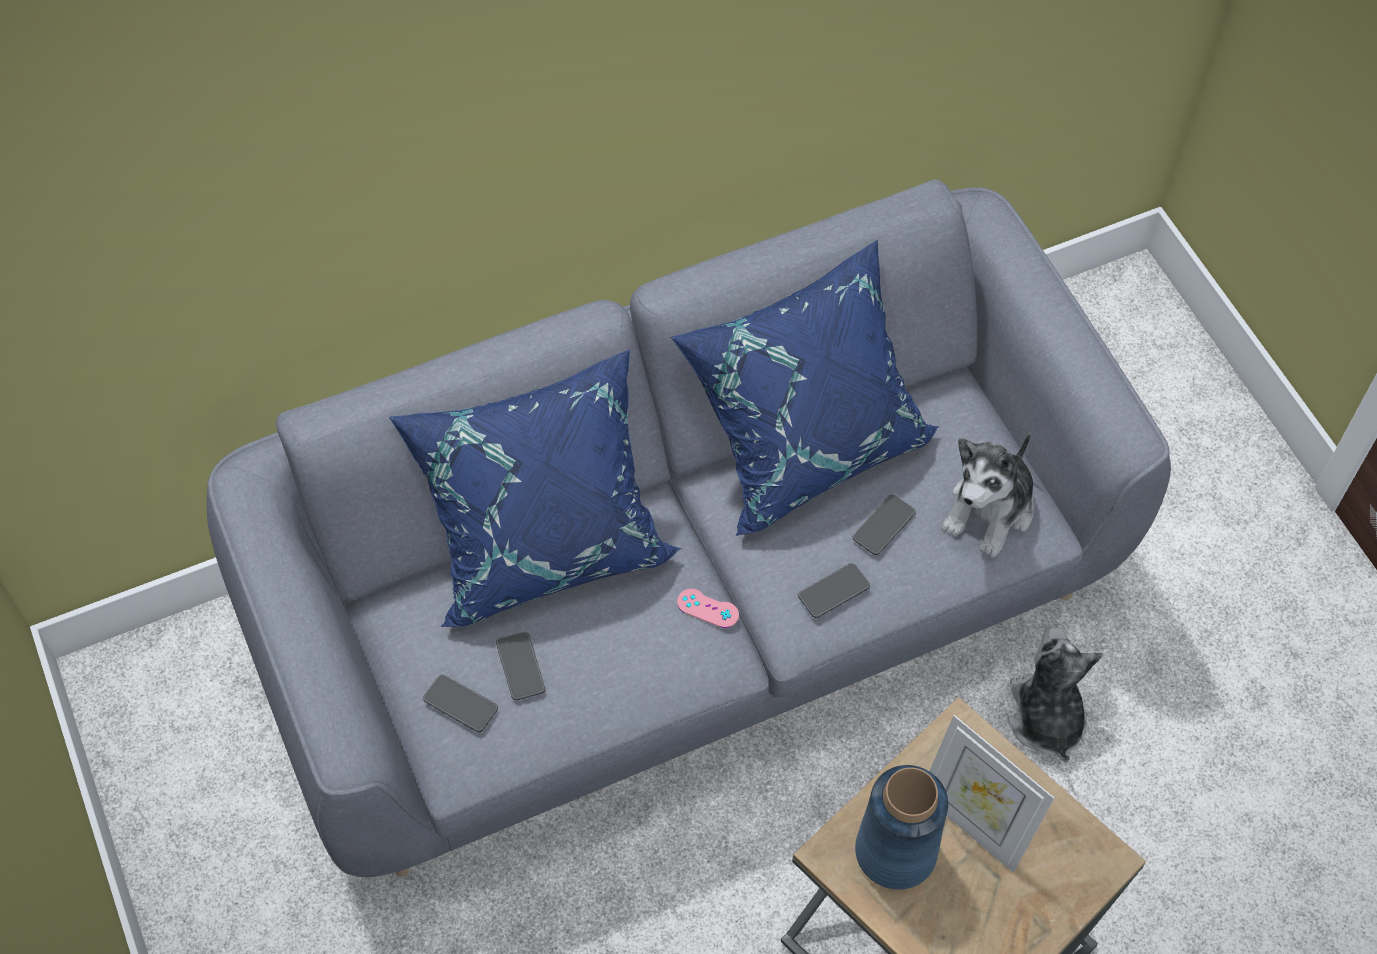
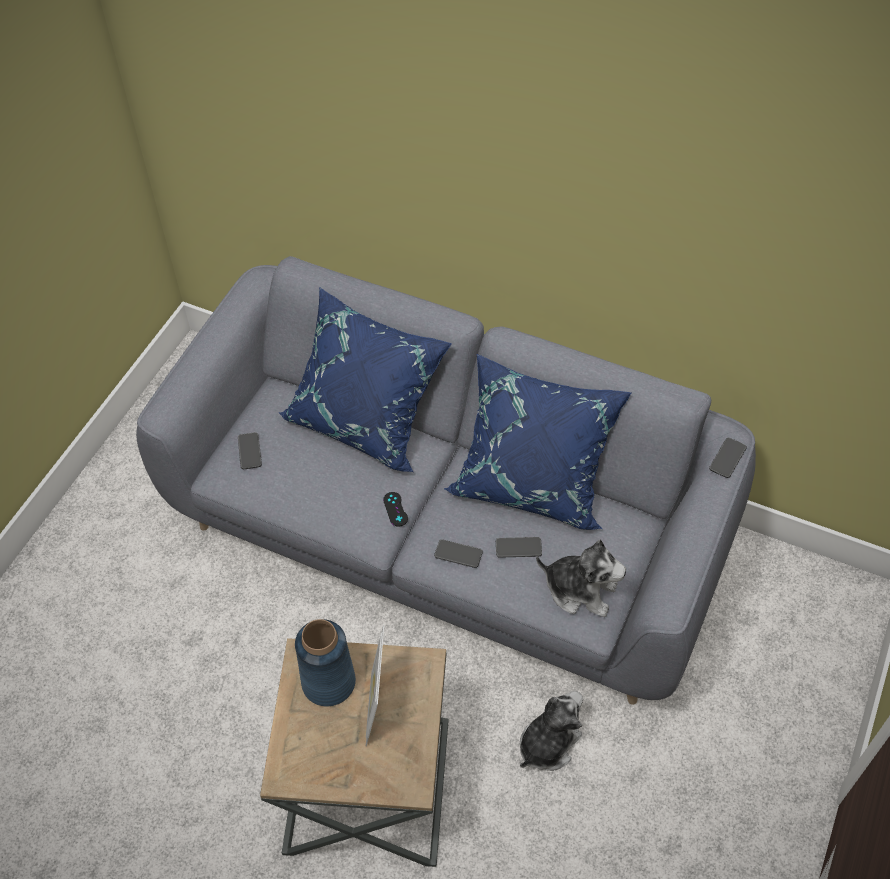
camera: 50 degrees right, 5 degrees down
phone [496,632,545,700] -> phone moved to [709,438,747,478]
pink game controller [677,589,739,628] -> black game controller [383,492,408,527]
plush toy [942,433,1034,558] -> plush toy turned 150 degrees counterclockwise [536,540,626,617]

